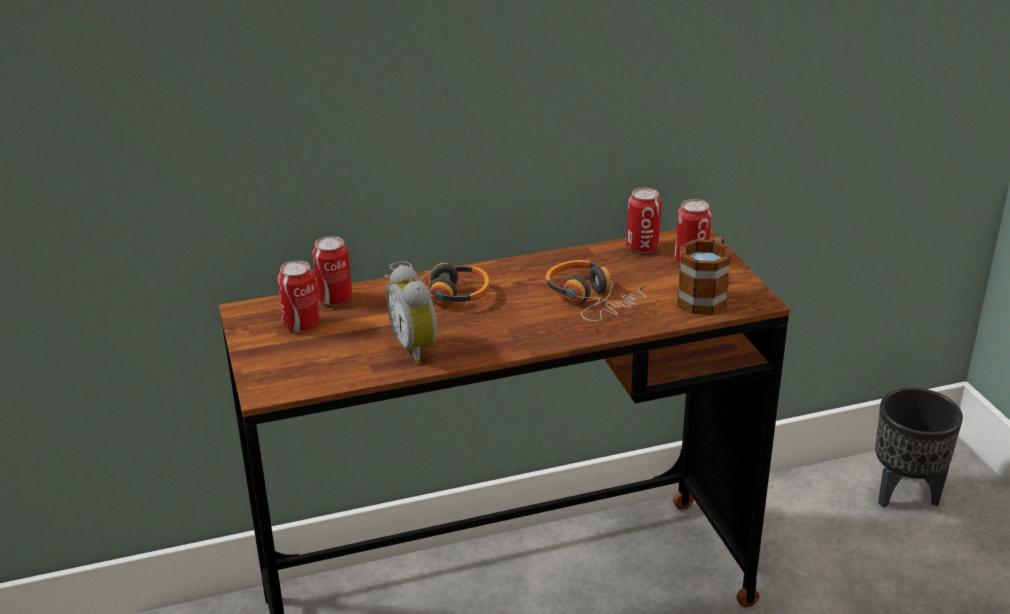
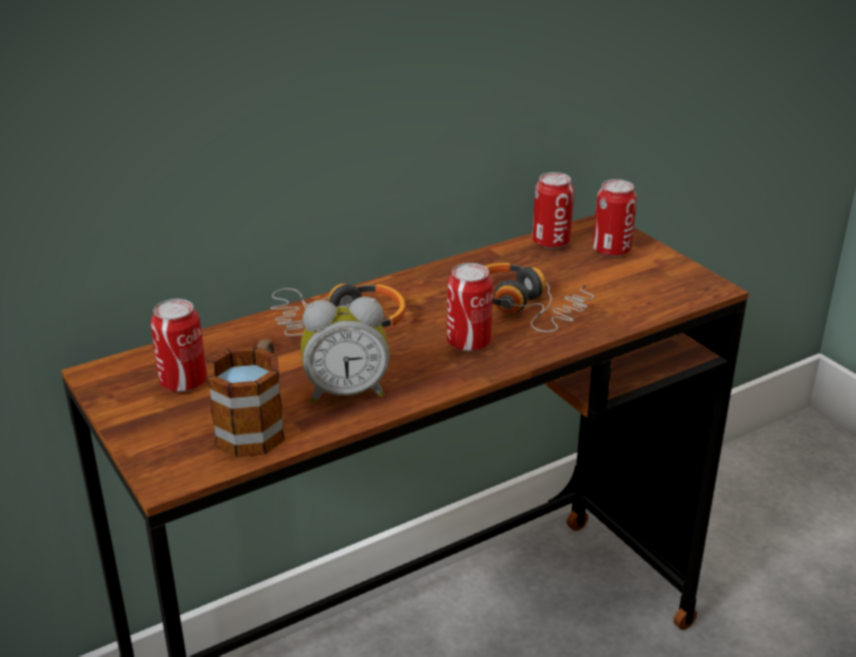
camera: 15 degrees left, 0 degrees up
can [312,236,352,306] -> can moved to [447,263,493,352]
alarm clock [387,264,437,364] -> alarm clock turned 60 degrees counterclockwise [301,297,390,403]
mug [677,237,731,315] -> mug moved to [207,339,285,457]
black planter [875,388,963,508] -> none

